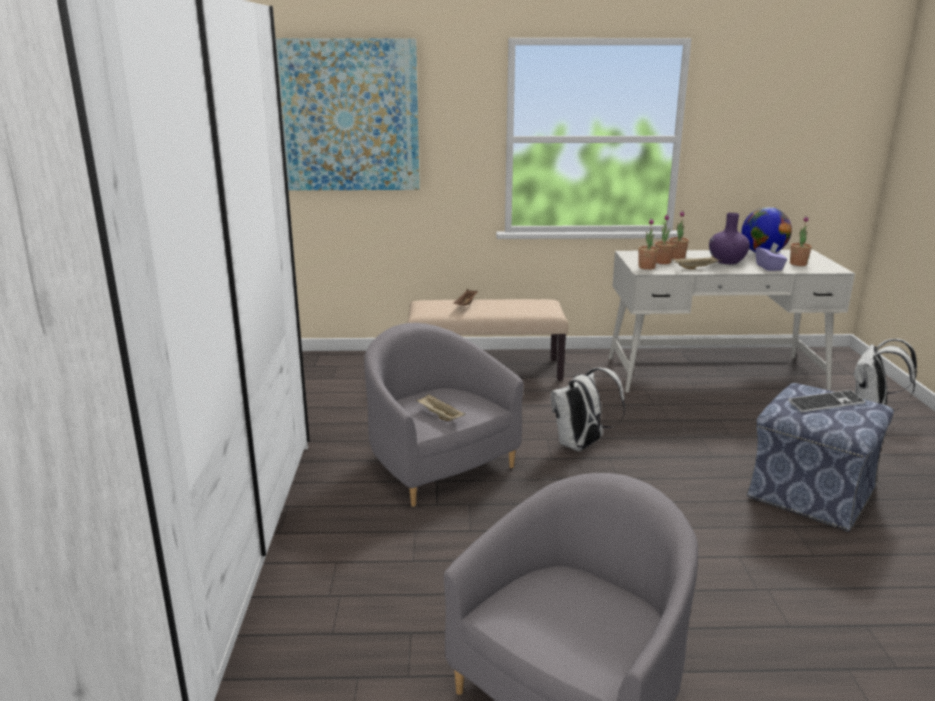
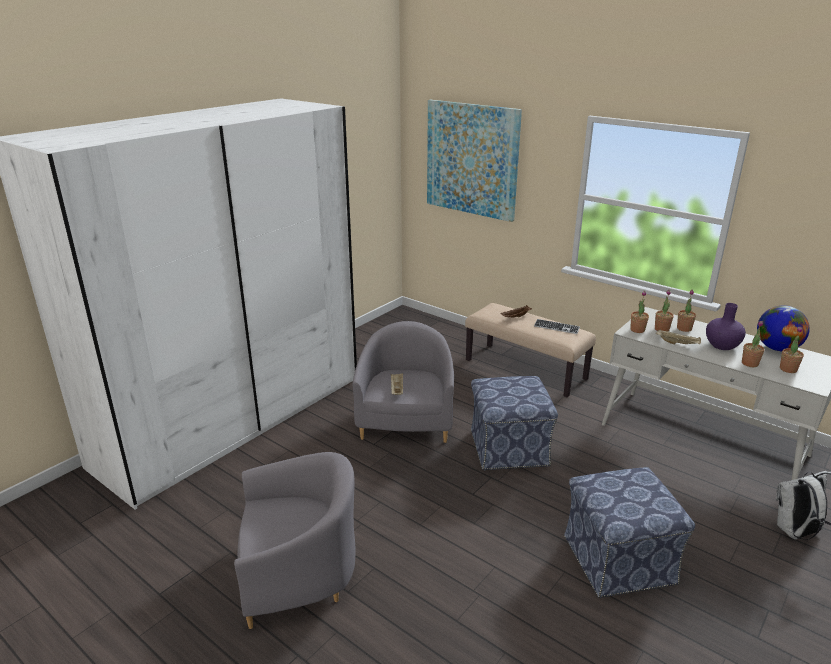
camera: 40 degrees right, 5 degrees up
white backpack [551,368,625,451] -> ottoman [471,376,558,470]
purple tissue box [756,243,787,271] -> potted plant [742,321,765,367]
keyboard [788,390,866,412] -> keyboard moved to [534,319,580,334]

